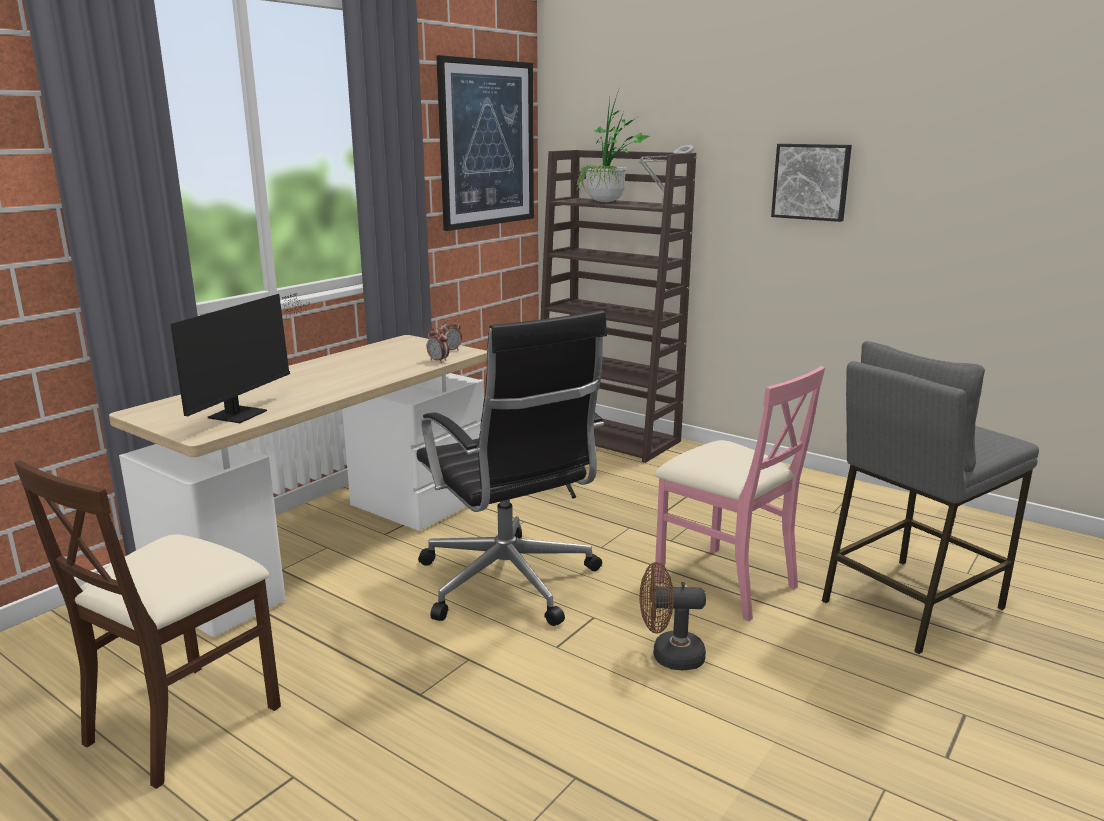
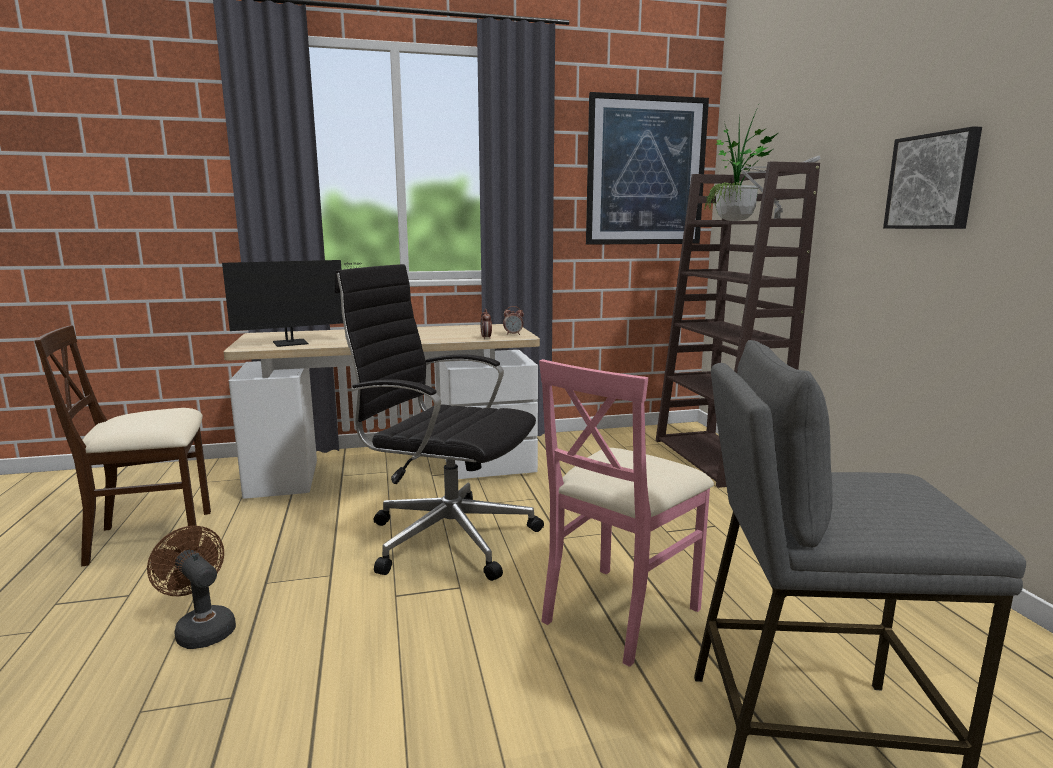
camera: 40 degrees right, 5 degrees down
black office chair [417,310,607,626] -> black office chair turned 105 degrees clockwise [335,264,544,581]
brown fan [640,562,706,670] -> brown fan moved to [147,526,236,649]
pink chair [655,366,825,622] -> pink chair turned 45 degrees clockwise [539,359,714,667]

